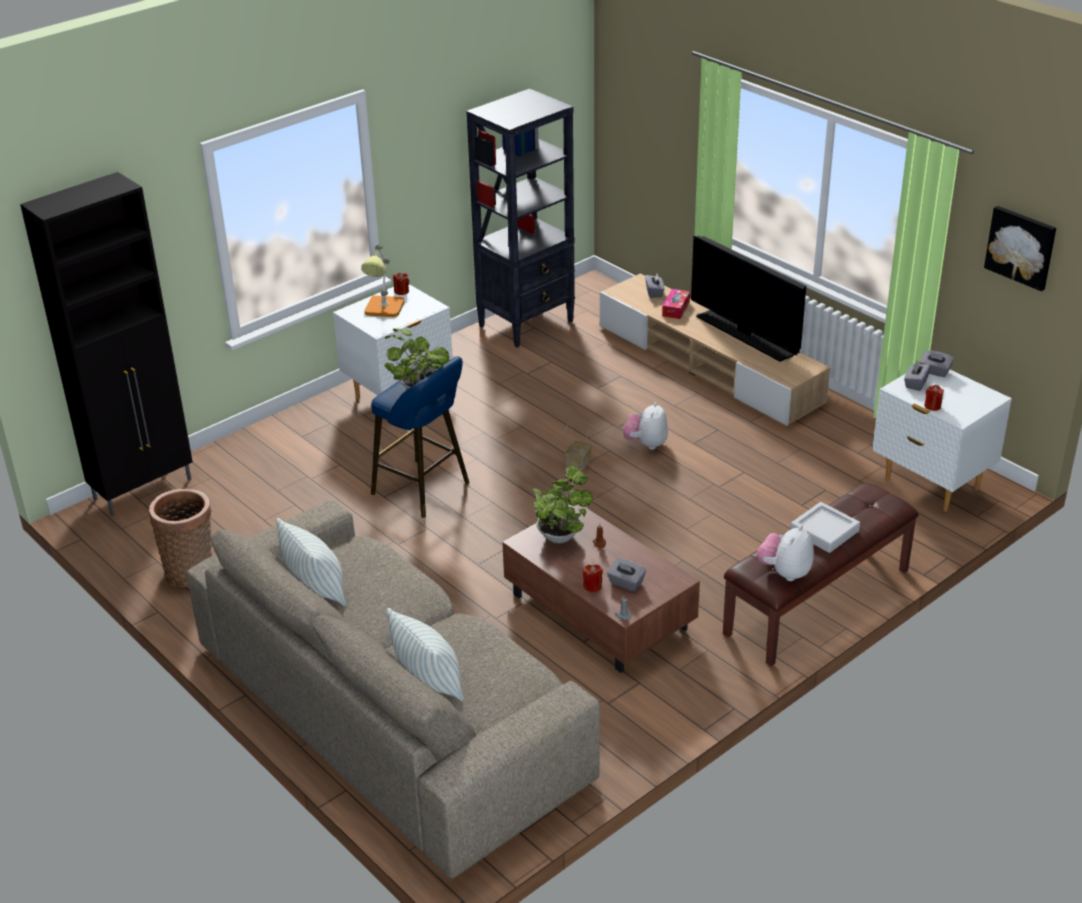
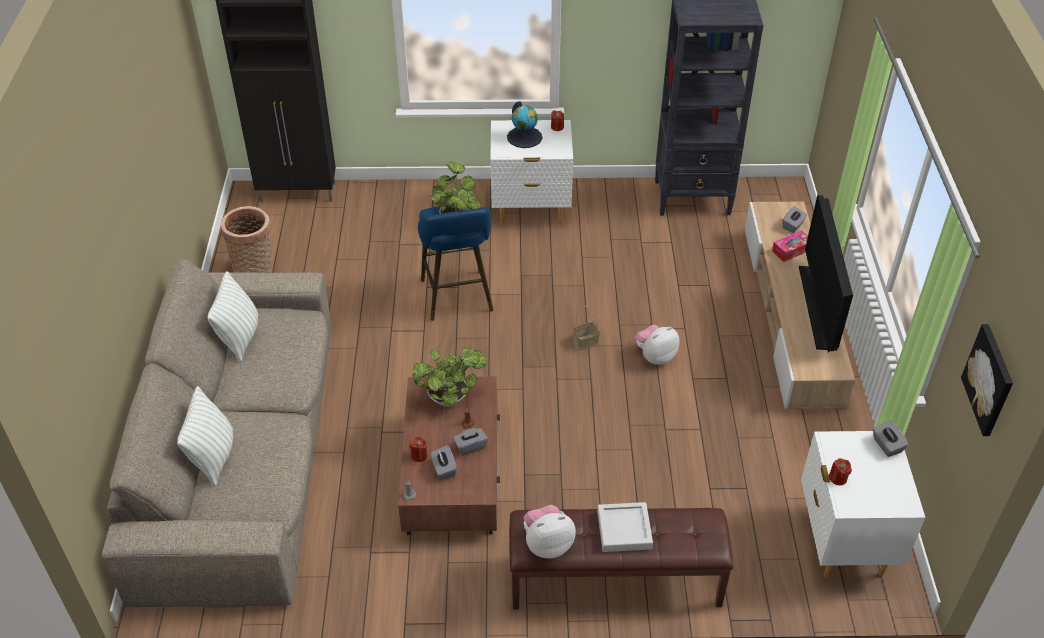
camera: 40 degrees right, 10 degrees up
table lamp [361,244,404,317] -> globe [507,101,543,148]
grey tissue box [904,360,931,391] -> grey tissue box moved to [453,428,488,456]

